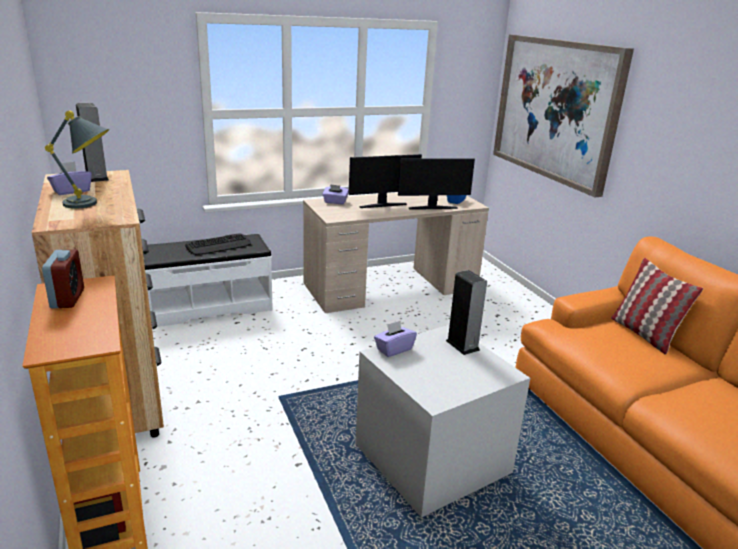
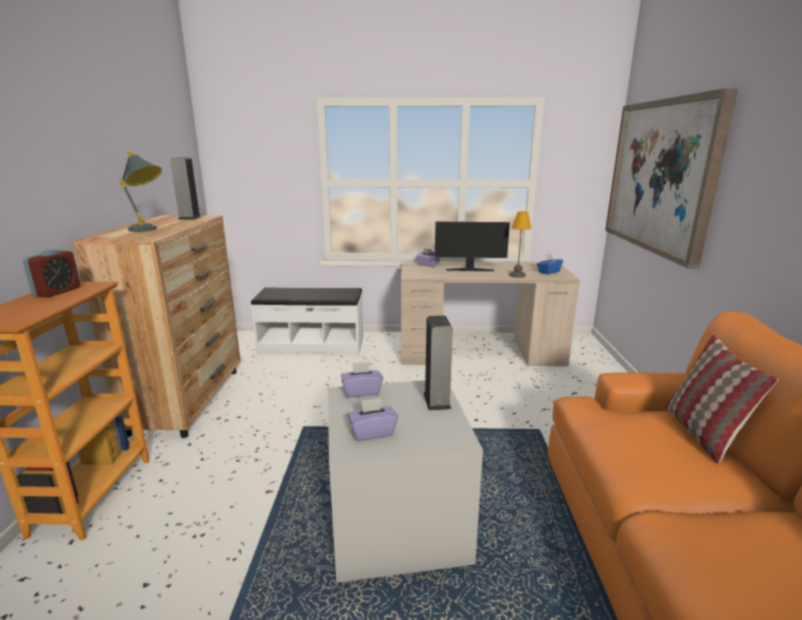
camera: 25 degrees right, 5 degrees down
purple tissue box [47,161,92,195] -> purple tissue box moved to [347,398,398,441]
keyboard [185,233,251,255] -> none
monitor [398,158,475,209] -> table lamp [510,211,531,278]

